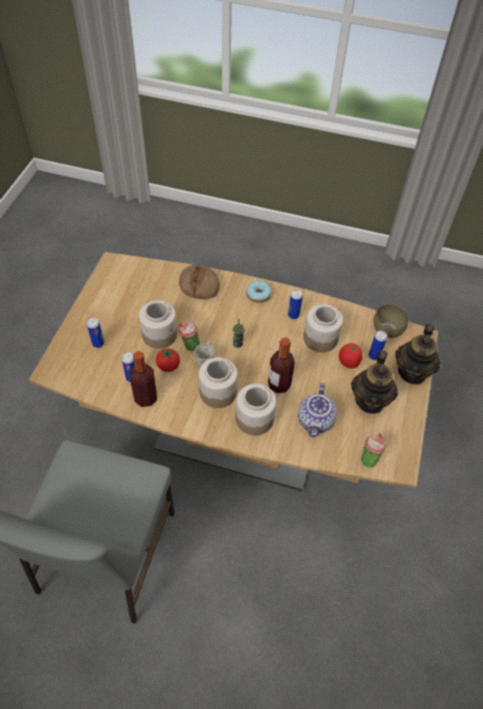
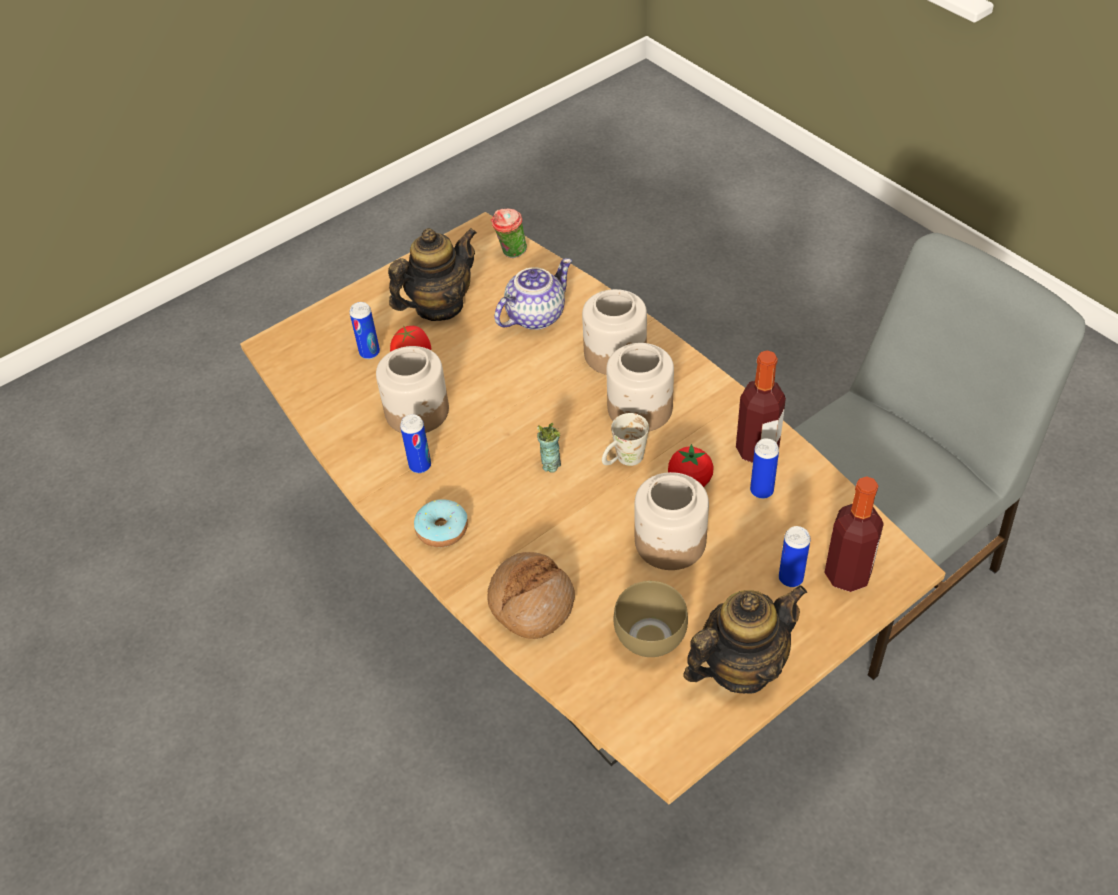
camera: 140 degrees left, 5 degrees down
cup [179,321,200,351] -> none
bottle [268,338,295,393] -> bottle moved to [824,476,884,592]
brown bowl [373,304,409,338] -> brown bowl moved to [613,581,688,657]
teapot [395,323,440,385] -> teapot moved to [683,585,807,693]

